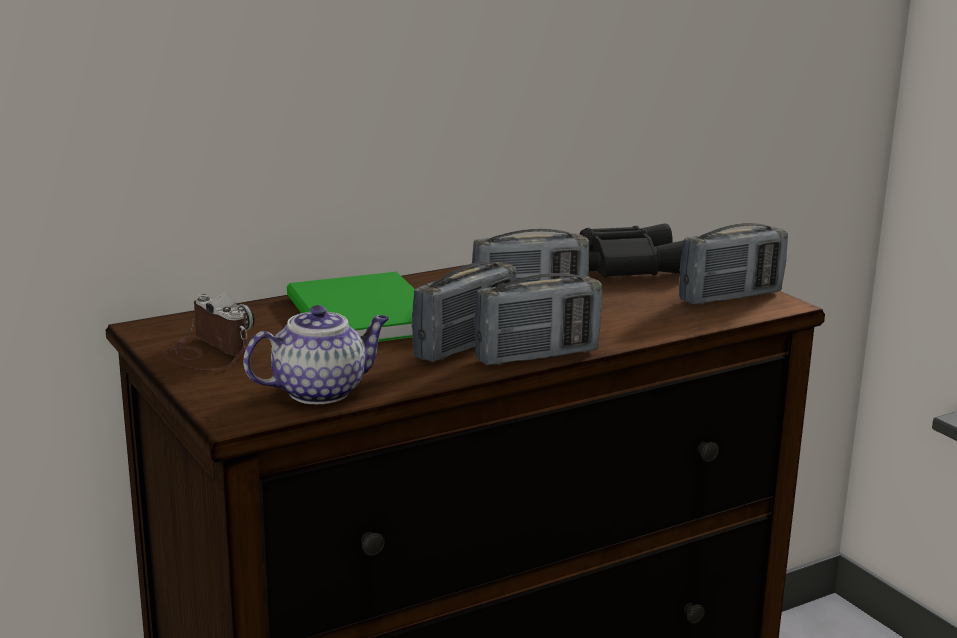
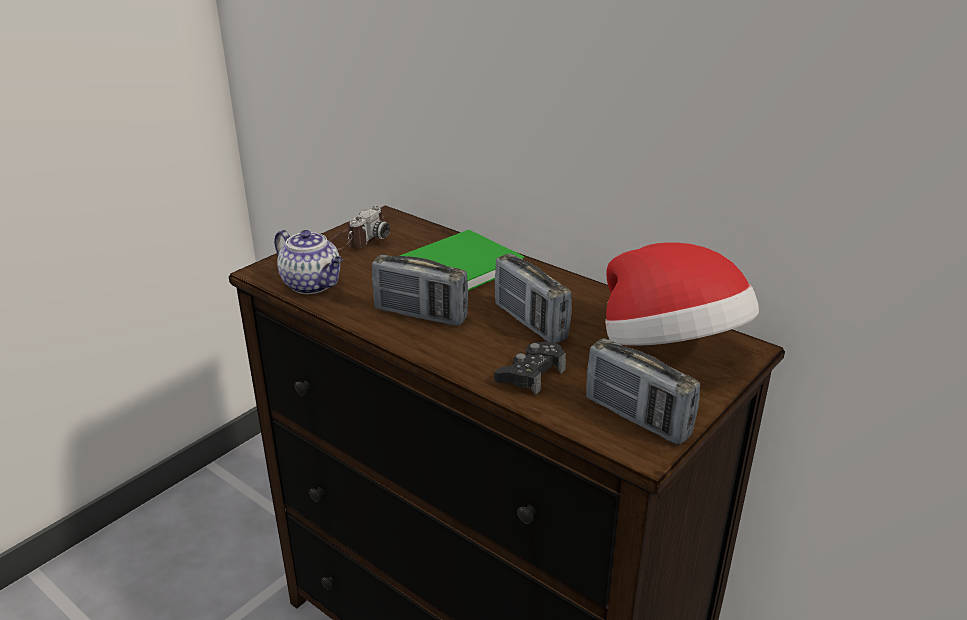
camera: 70 degrees right, 10 degrees up
radio [474,273,602,365] -> none
black binoculars [580,223,684,278] -> hat [605,243,759,346]
none -> black game controller [494,341,566,395]

